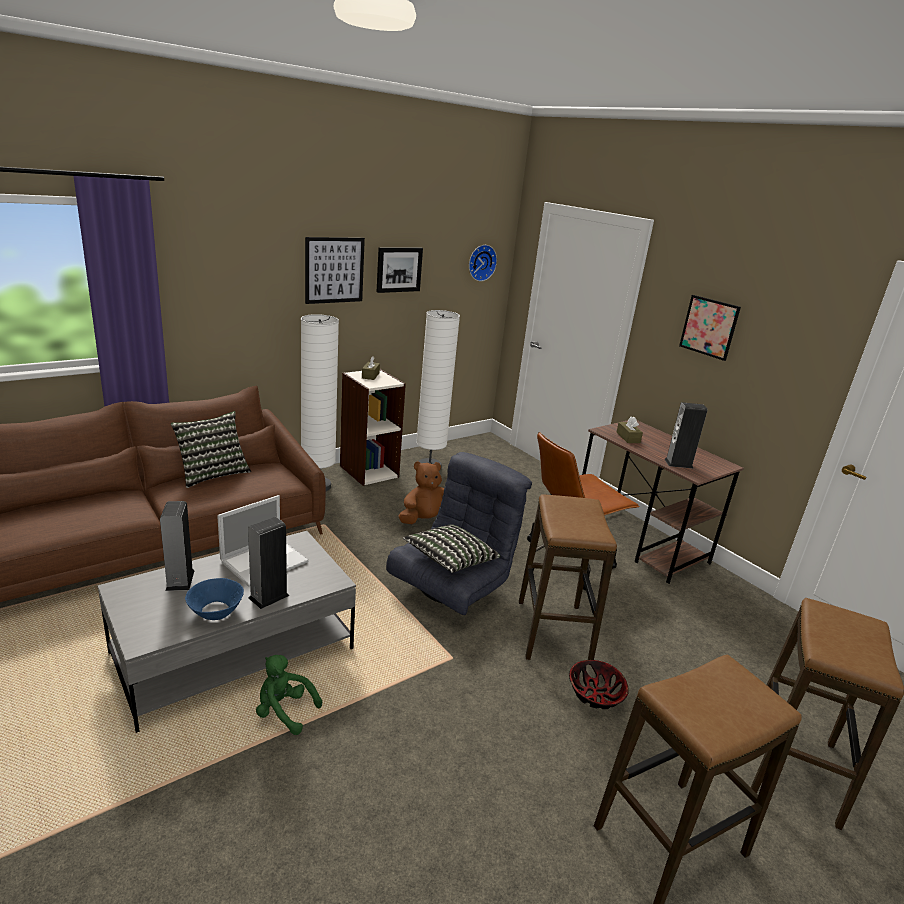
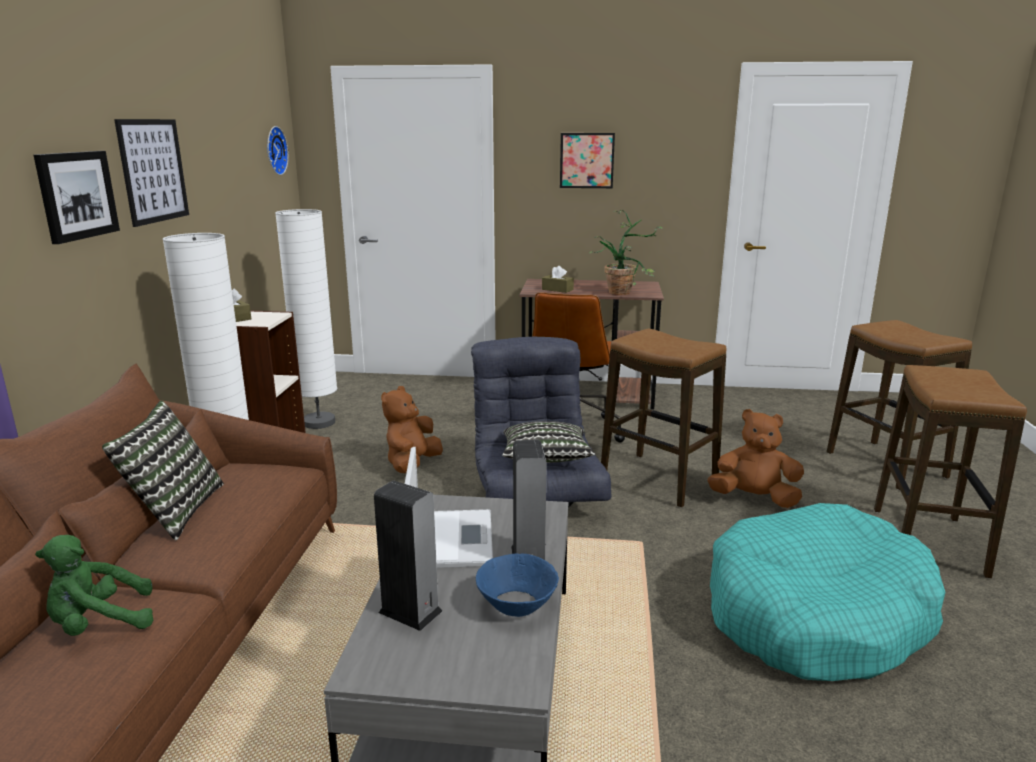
camera: 45 degrees left, 5 degrees down
green plush toy [256,655,322,735] -> green plush toy moved to [35,535,153,636]
picture [377,247,423,293] -> picture moved to [34,151,120,244]
bowl [569,660,629,709] -> brown plush toy [707,409,804,508]
speaker [665,402,707,469] -> potted plant [589,210,663,295]
none -> turquoise dog bed [710,503,945,681]

